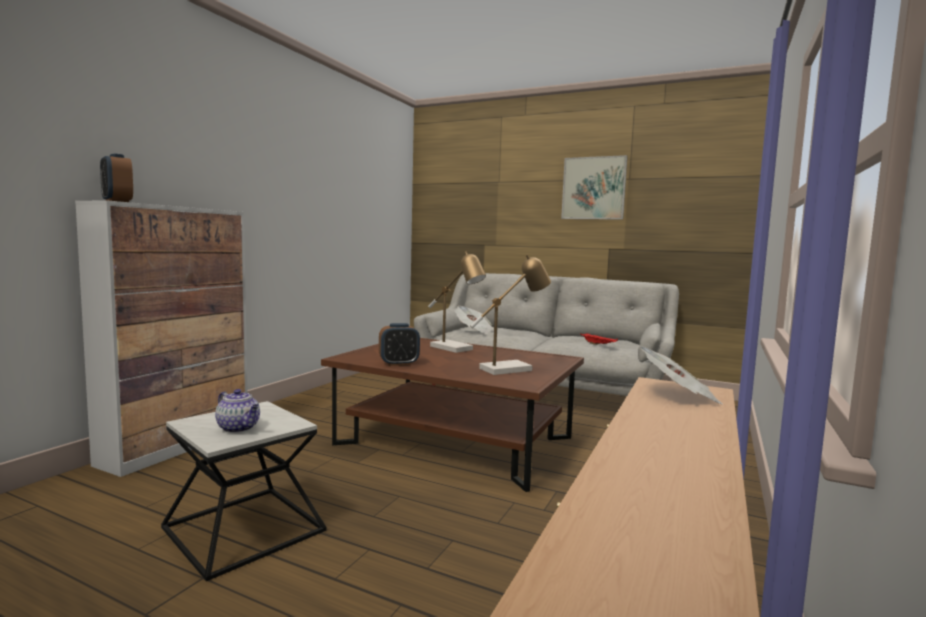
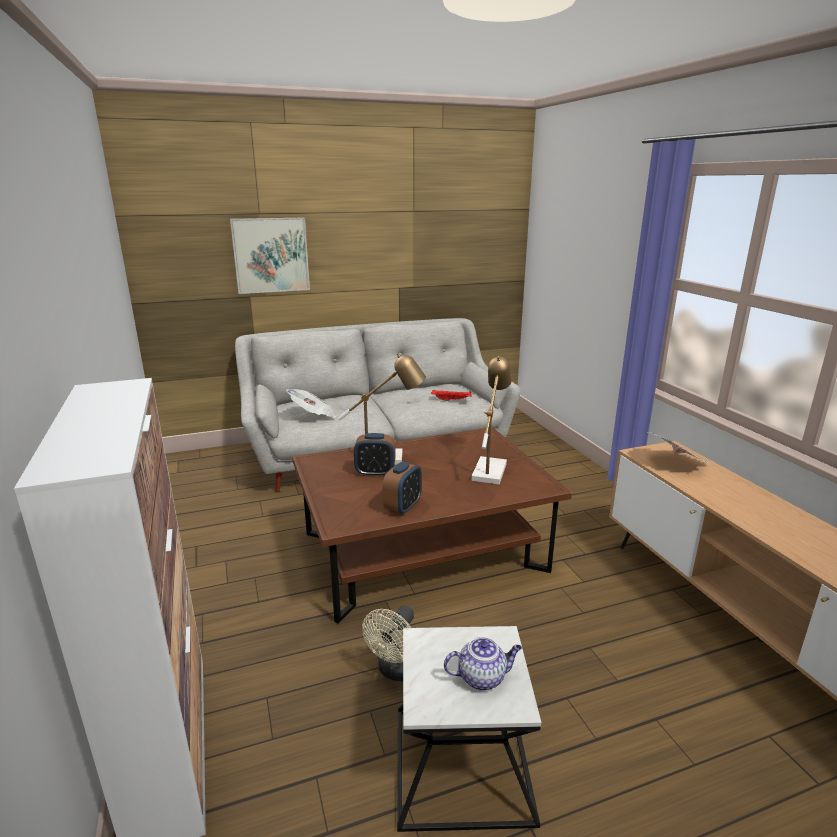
camera: 45 degrees left, 15 degrees up
alarm clock [100,154,133,202] -> alarm clock moved to [354,433,396,477]
picture [561,155,627,219] -> picture moved to [230,217,310,294]
none -> beige fan [362,605,414,682]

